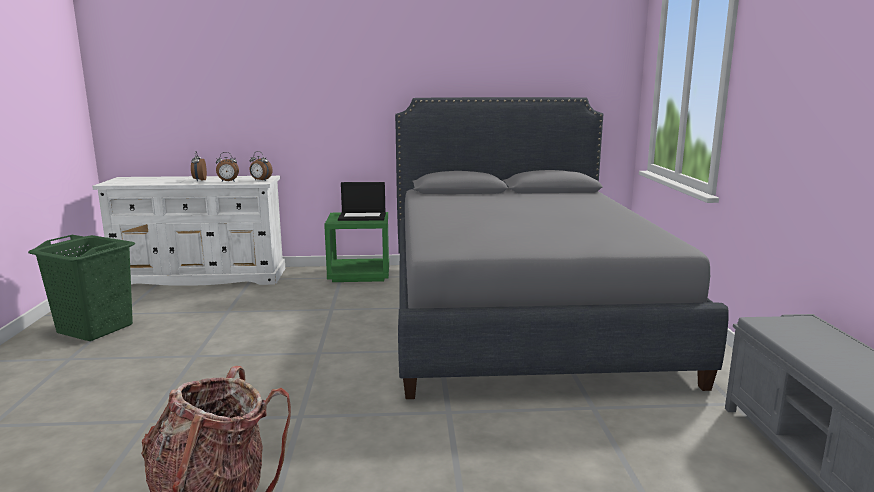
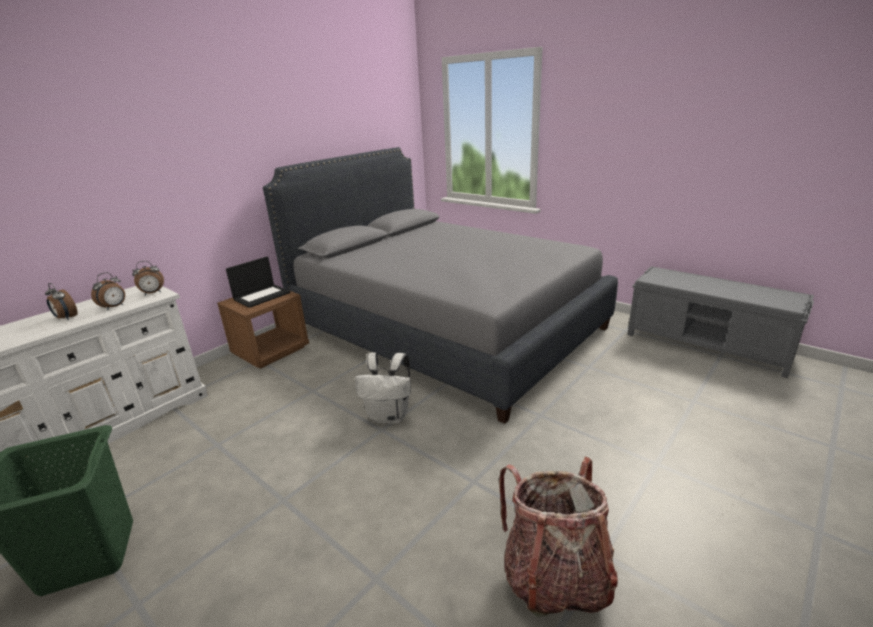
camera: 45 degrees left, 10 degrees up
green nightstand [324,212,389,282] -> brown nightstand [217,289,309,368]
none -> white backpack [355,352,411,424]

